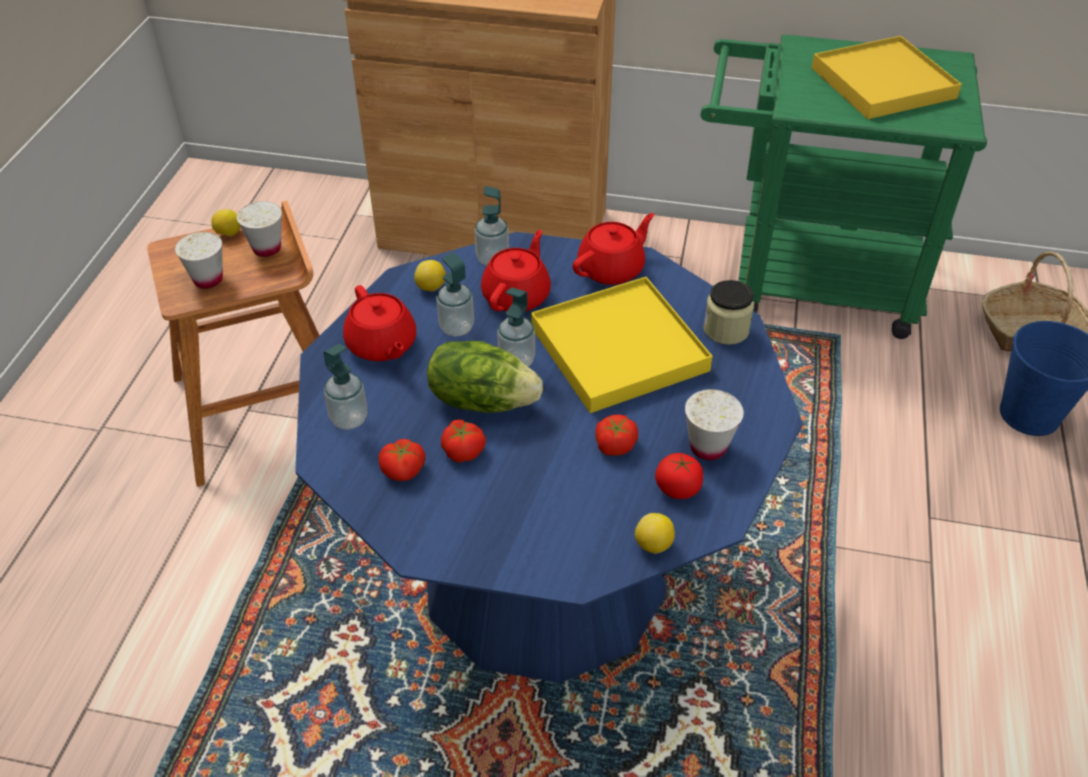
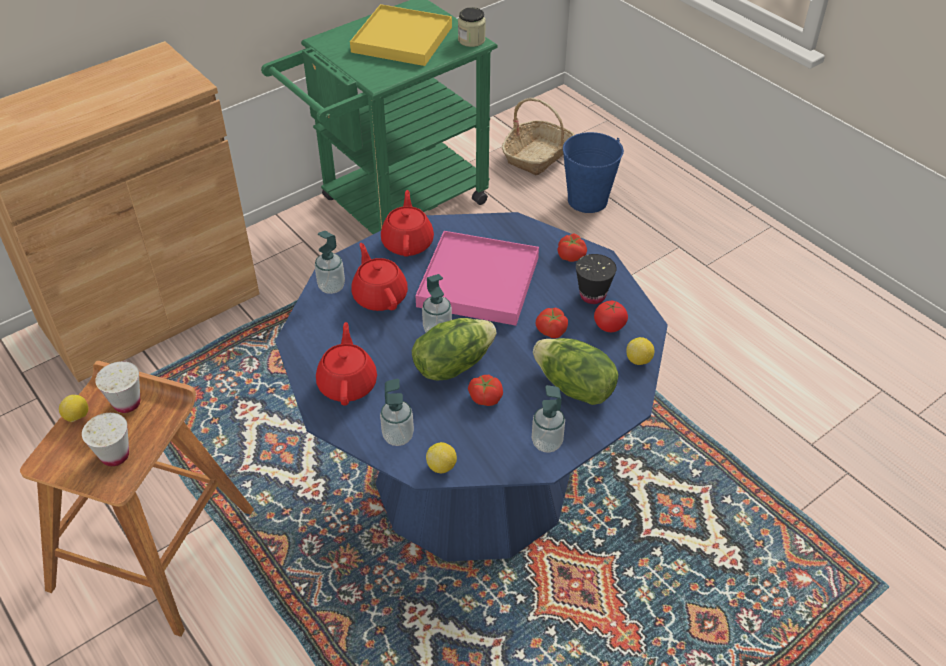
camera: 50 degrees left, 0 degrees up
red teapot [343,285,416,361] -> red teapot turned 105 degrees counterclockwise [316,322,377,406]
tomato [379,439,425,481] -> tomato moved to [557,233,587,262]
lemon [414,260,446,291] -> lemon moved to [426,442,457,473]
soap dispenser [436,252,474,336] -> soap dispenser moved to [532,385,565,453]
yellow tray [531,277,713,413] -> pink tray [415,231,539,326]
white cup [685,389,744,460] -> black cup [576,254,617,304]
jar [703,280,754,345] -> jar moved to [458,7,486,47]
none -> lettuce [533,338,618,405]

